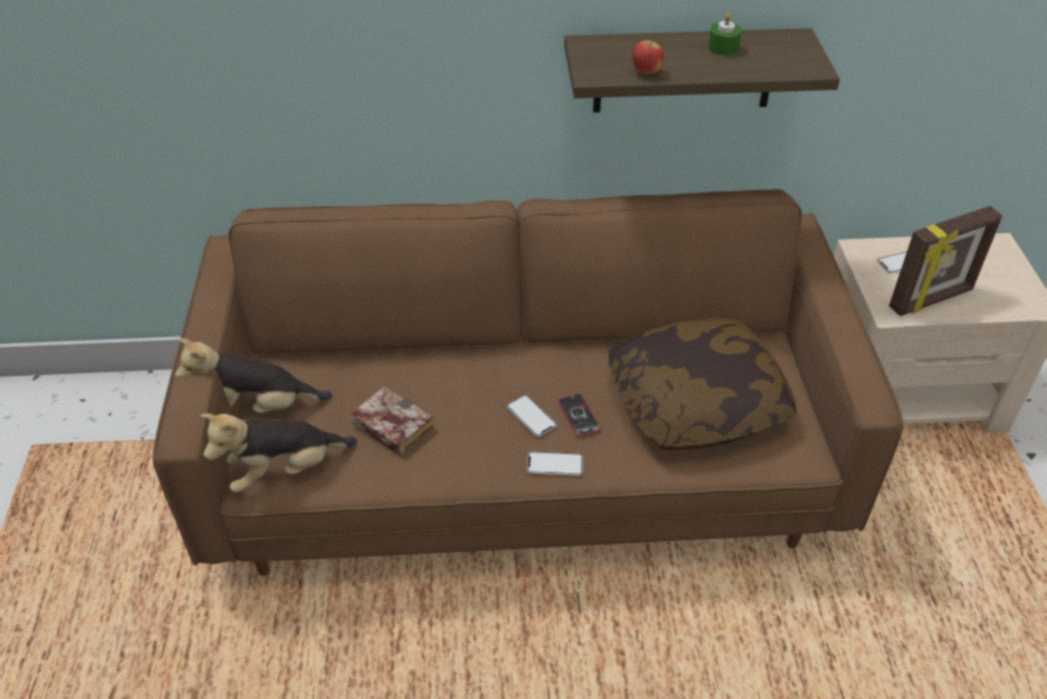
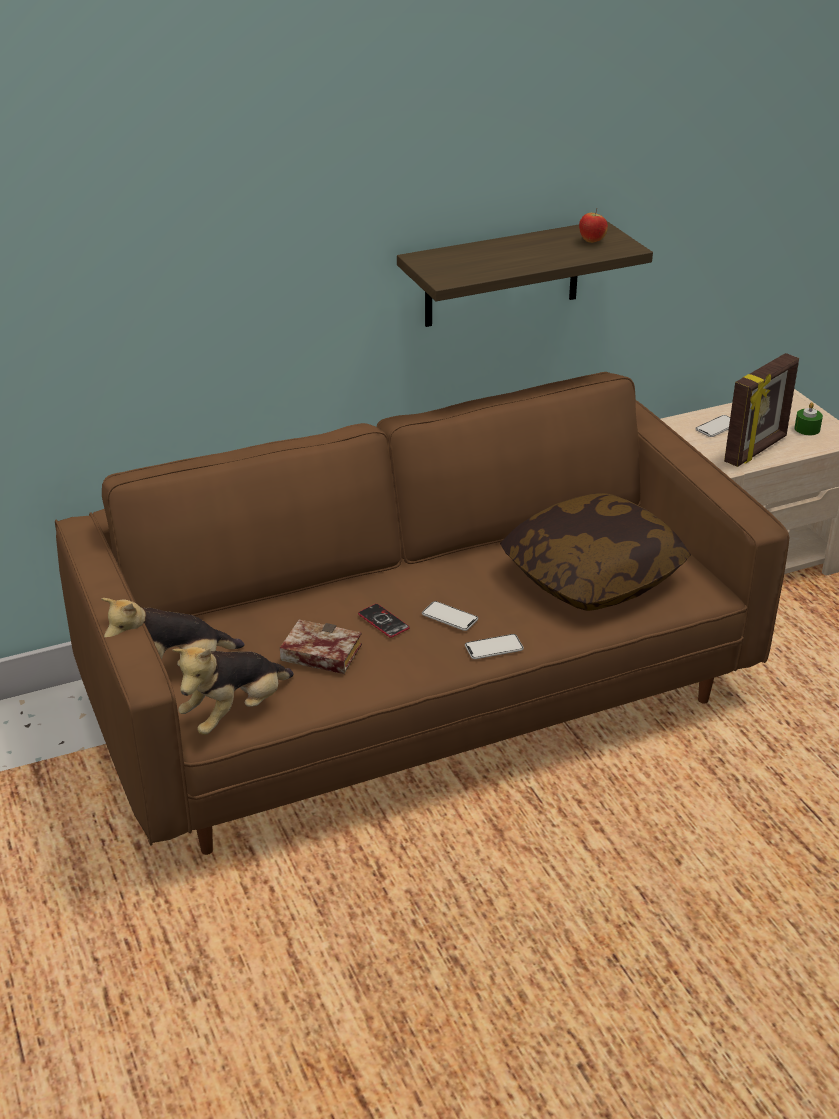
camera: 20 degrees left, 10 degrees down
phone [558,394,600,437] -> phone moved to [358,604,410,638]
apple [632,37,664,75] -> apple moved to [579,208,608,243]
green candle [708,13,742,56] -> green candle moved to [794,402,823,435]

